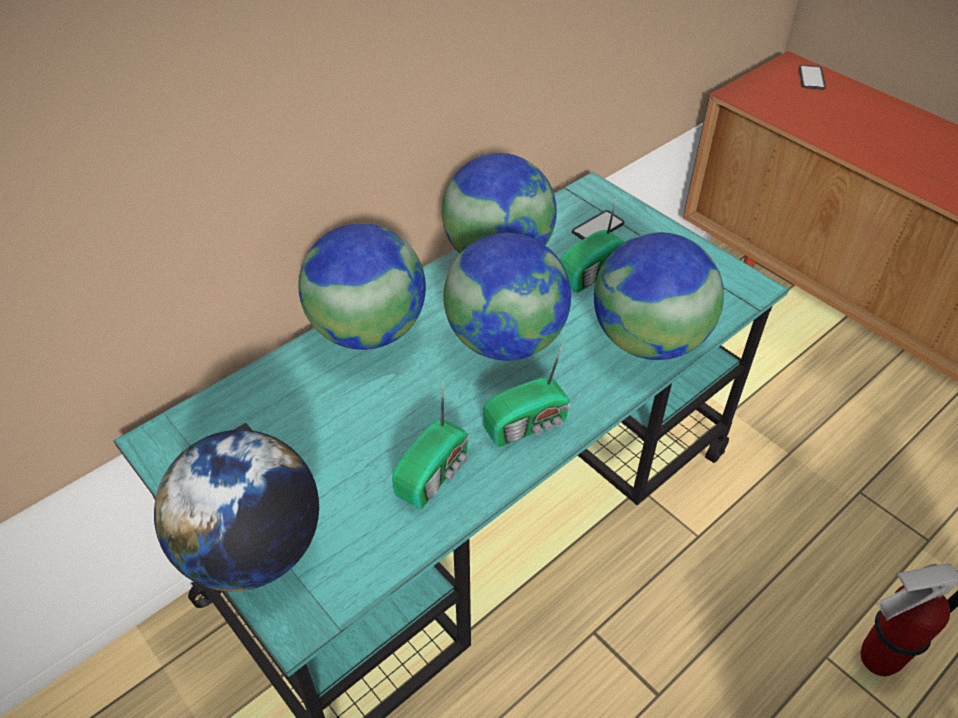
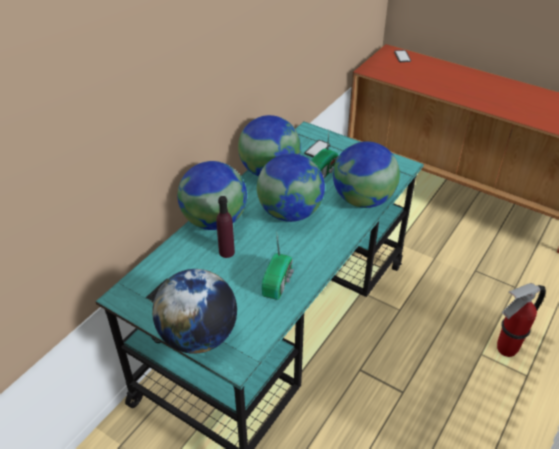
camera: 15 degrees left, 5 degrees down
radio [483,344,570,447] -> none
none -> purple bottle [216,196,235,258]

